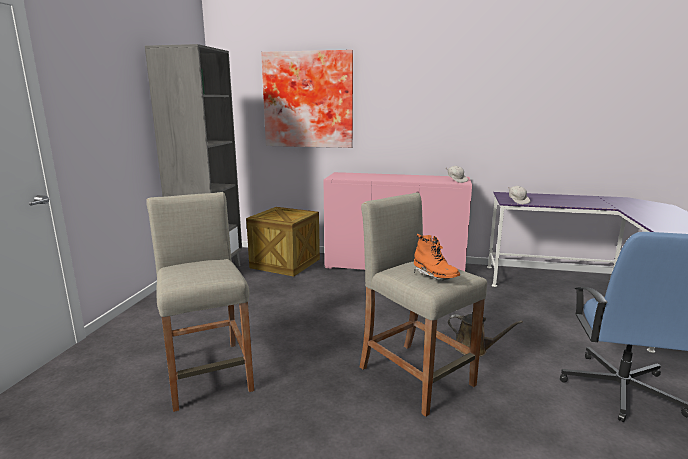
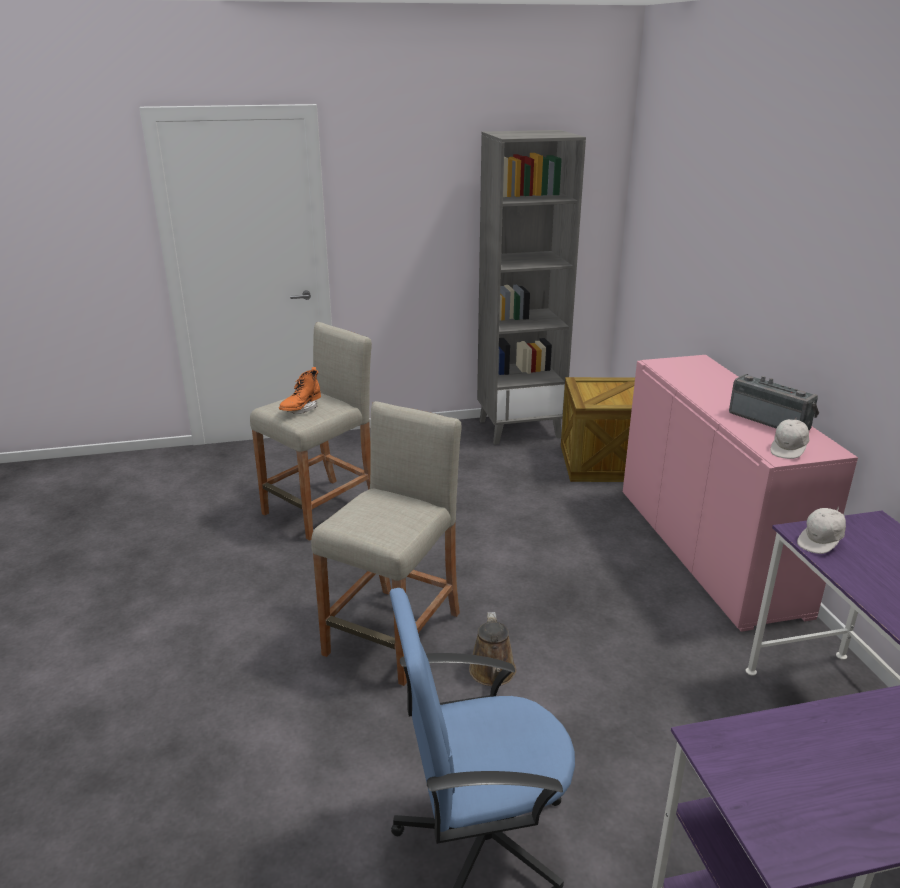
camera: 65 degrees right, 10 degrees up
picture [261,50,353,148] -> none
orange boot [414,234,460,280] -> orange boot moved to [279,367,321,414]
none -> radio [729,374,819,430]

